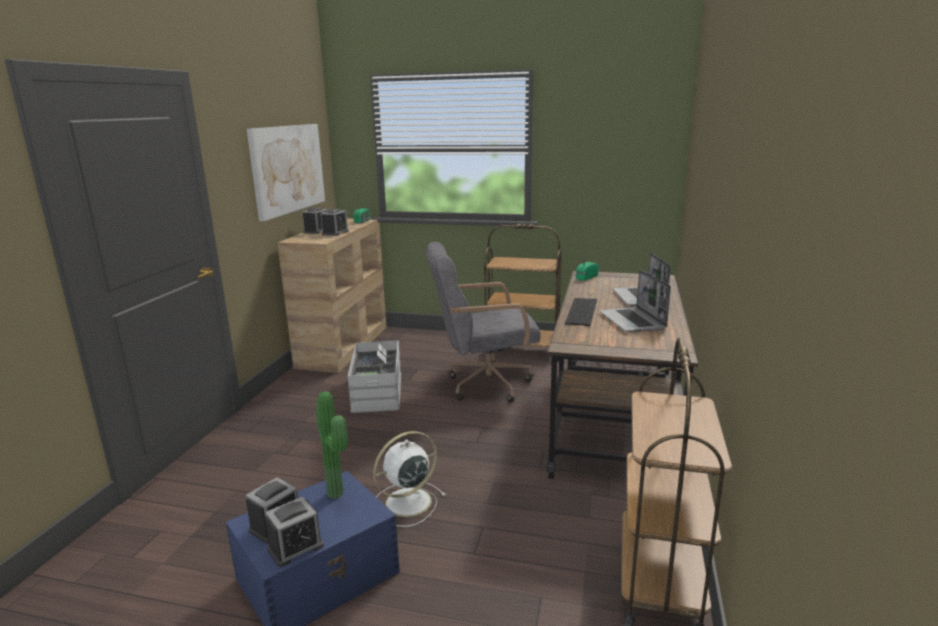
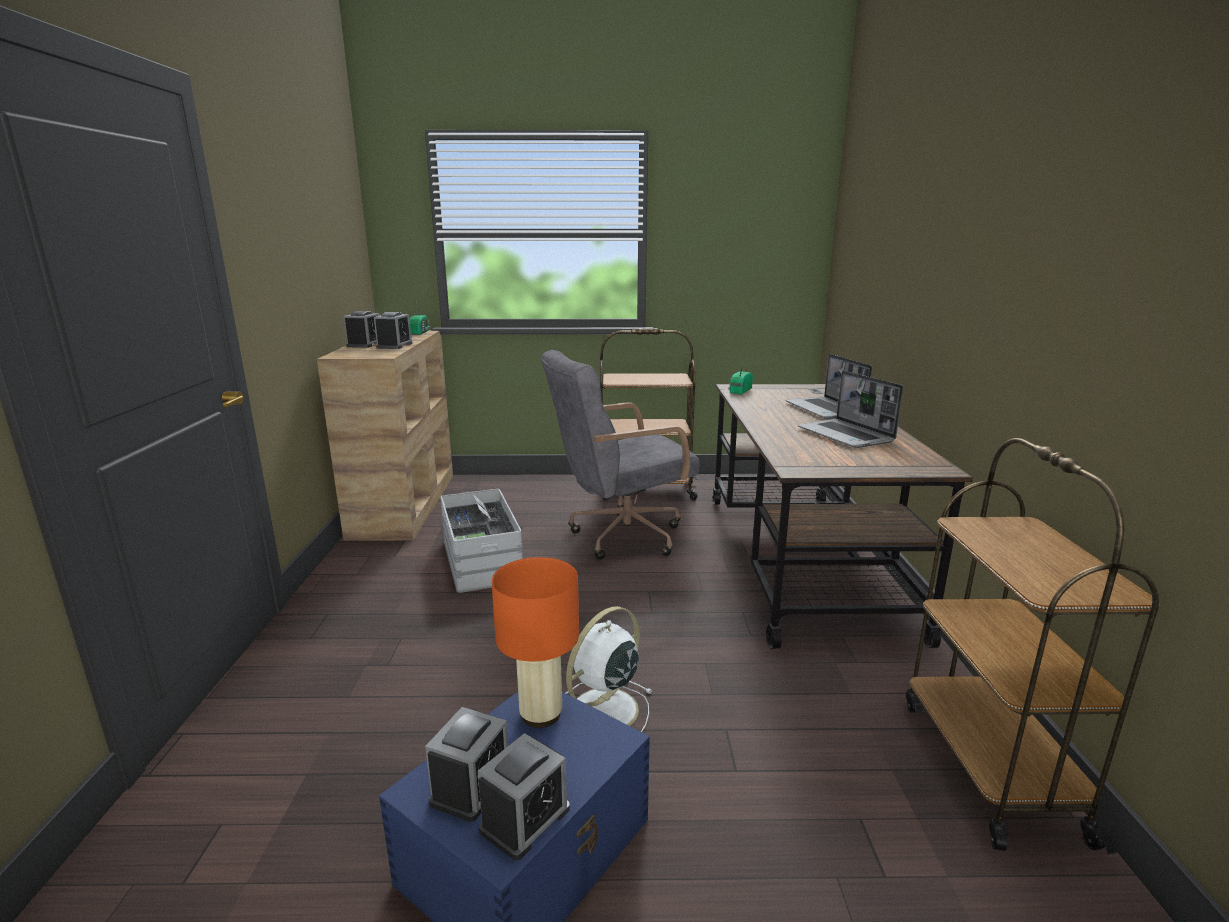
camera: 15 degrees left, 0 degrees up
picture [247,124,325,221] -> none
potted plant [316,391,348,499] -> orange table lamp [492,557,579,728]
keyboard [565,298,597,326] -> none

